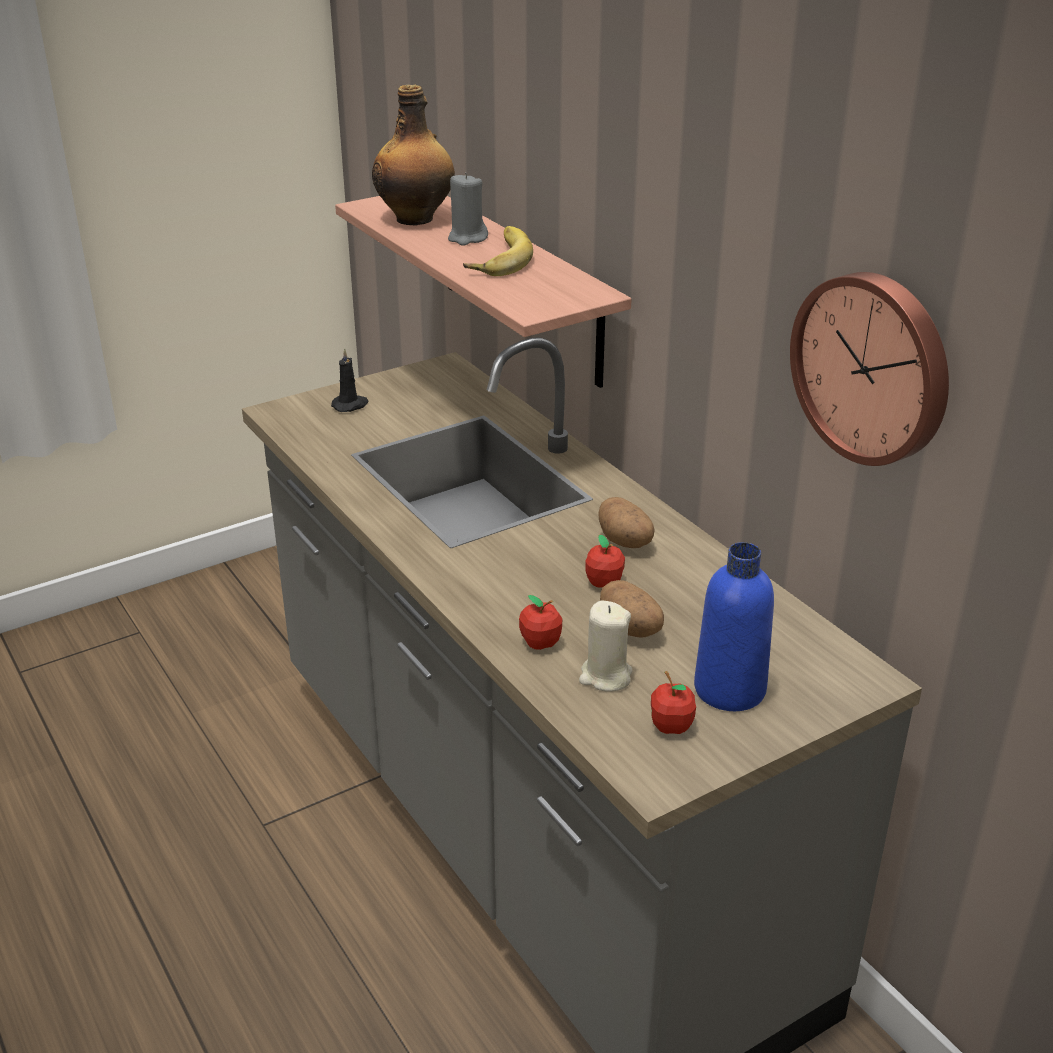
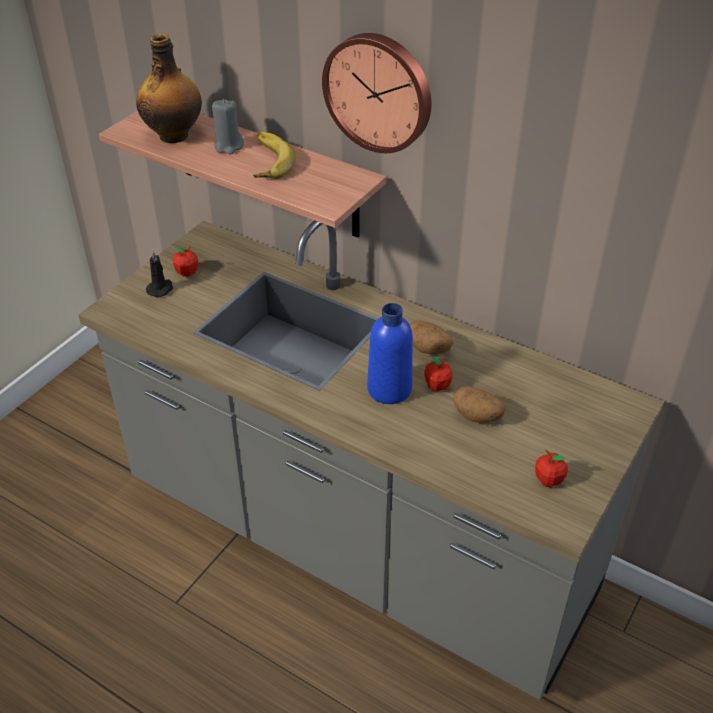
camera: 25 degrees left, 10 degrees up
apple [519,595,562,650] -> apple moved to [172,247,198,277]
beige candle [579,601,633,691] -> none
blue bottle [694,542,774,711] -> blue bottle moved to [367,303,413,404]
wall clock [790,272,949,466] -> wall clock moved to [322,33,431,153]

